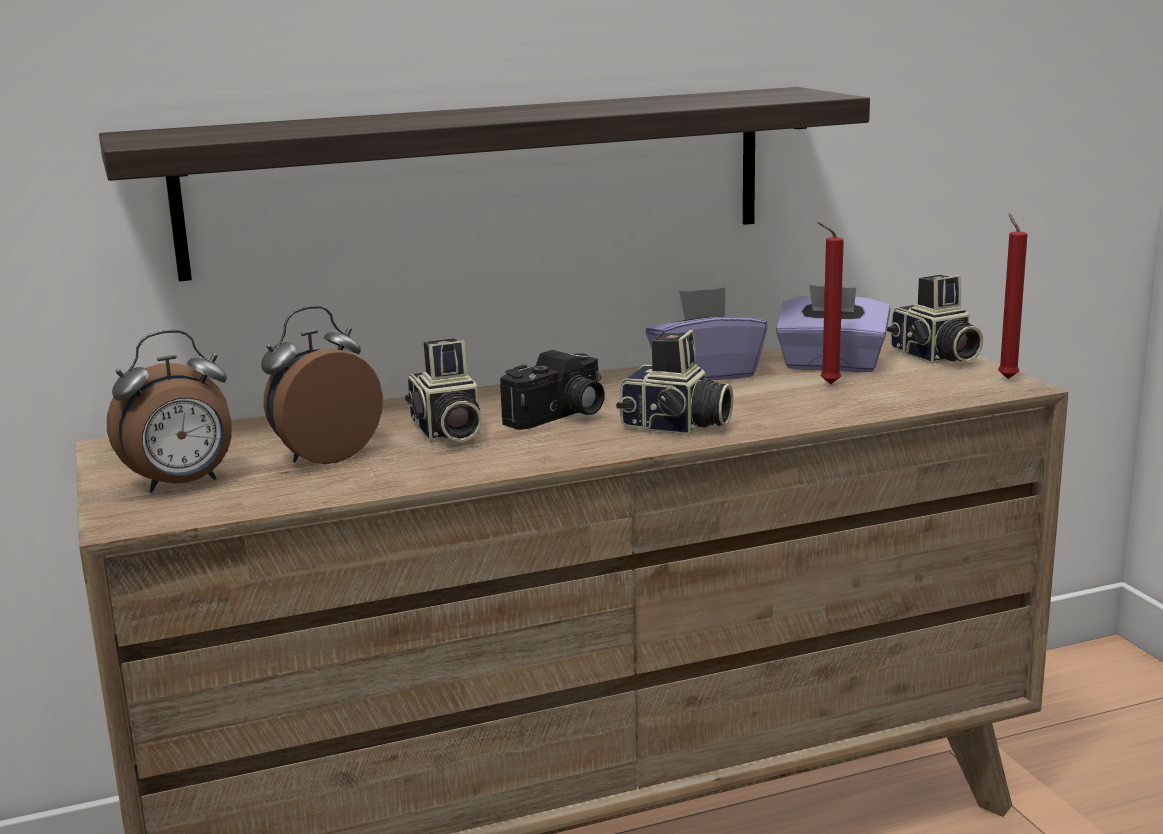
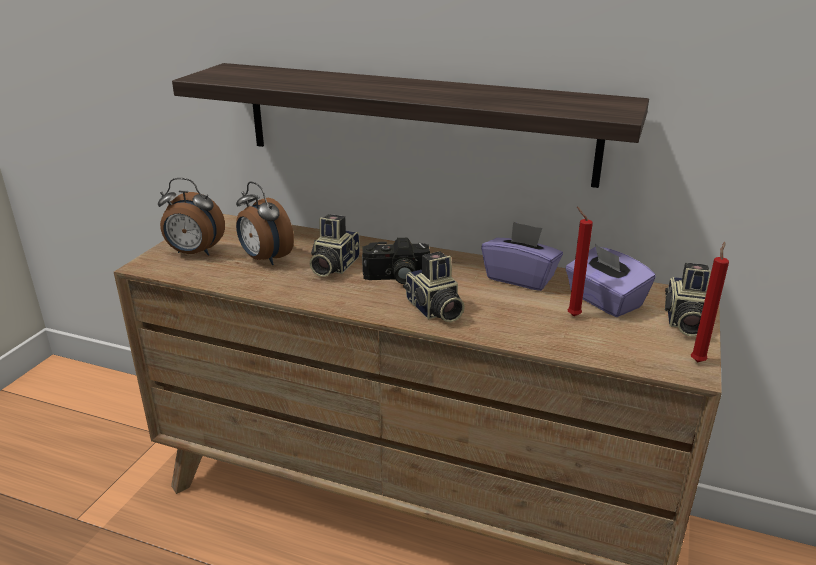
camera: 40 degrees right, 10 degrees up
alarm clock [261,306,383,464] -> alarm clock turned 135 degrees counterclockwise [236,182,294,265]

